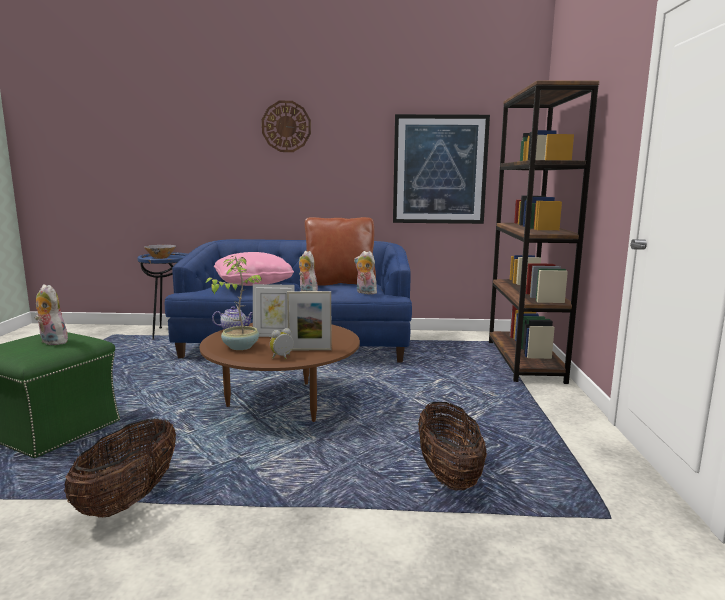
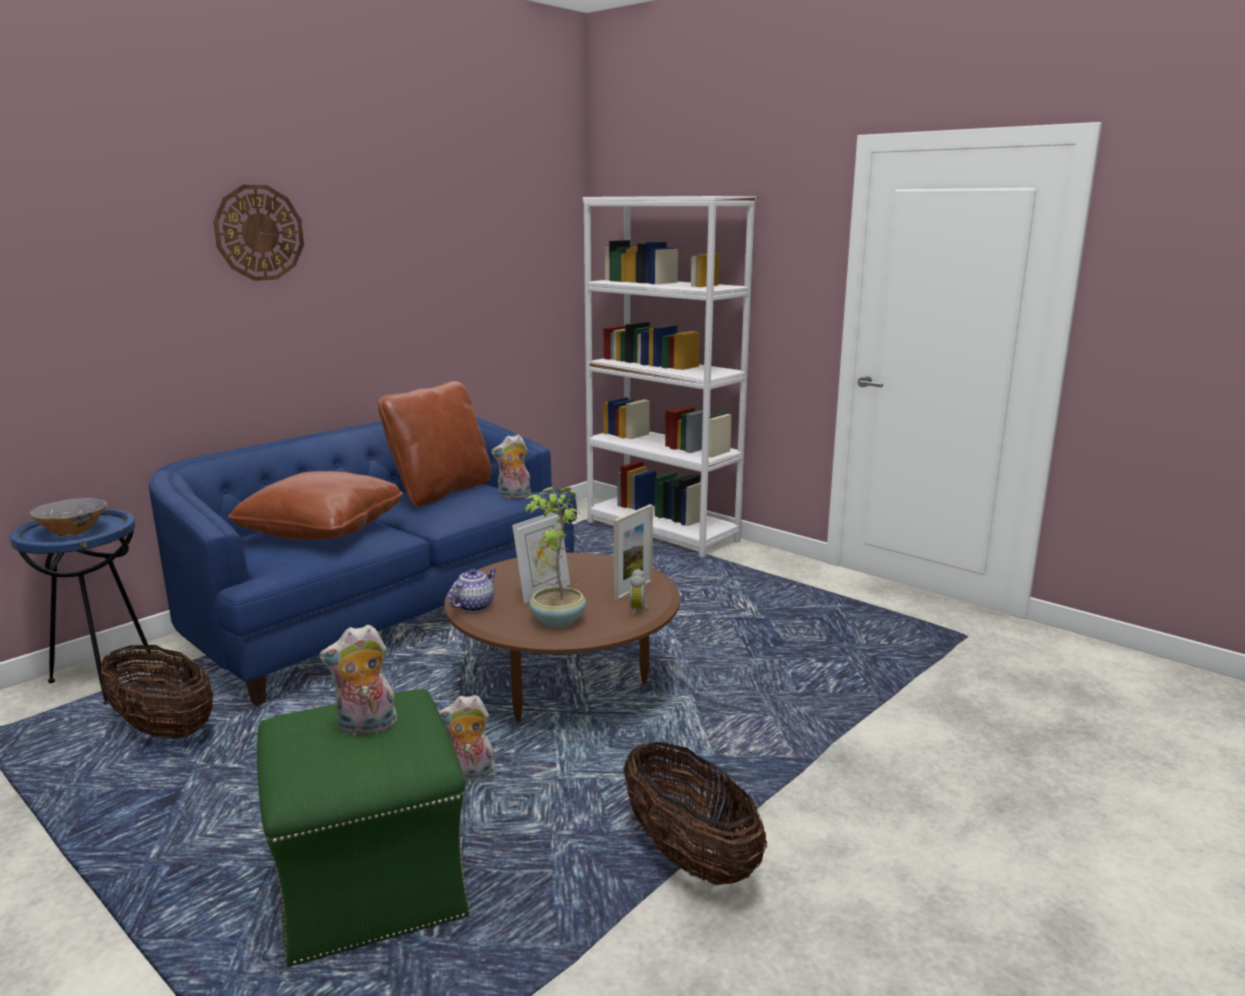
camera: 50 degrees left, 5 degrees up
pink pillow [214,252,294,286] -> brown pillow [228,471,403,540]
plush toy [299,251,318,291] -> plush toy moved to [439,695,495,780]
picture [393,114,490,224] -> none
basket [418,402,487,490] -> basket moved to [101,645,213,739]
brown bookcase [489,80,600,384] -> white bookcase [583,196,756,557]

